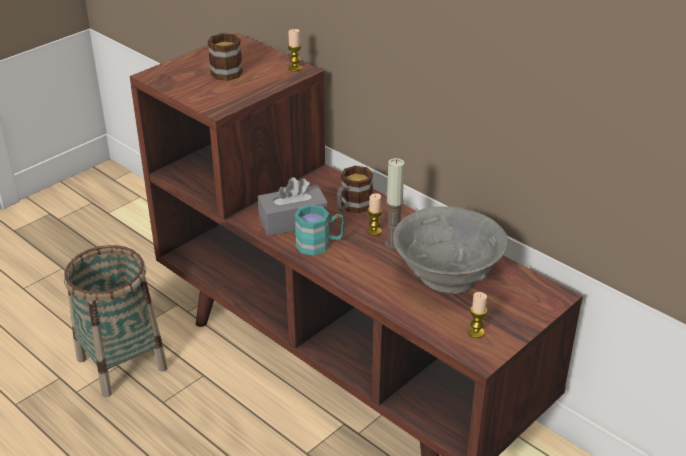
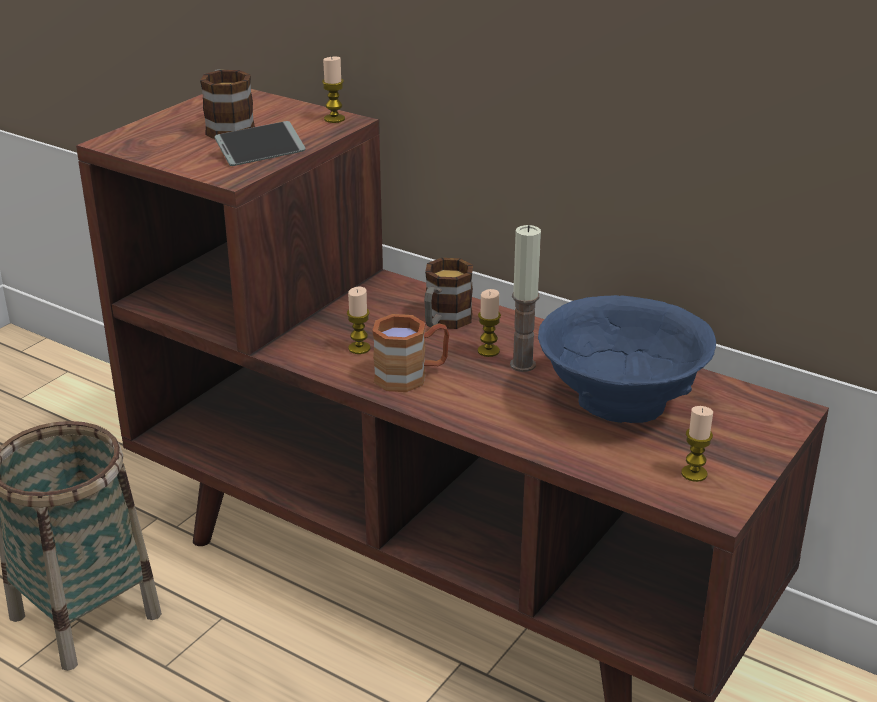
camera: 10 degrees left, 5 degrees down
grey tissue box [258,177,328,236] -> candle [347,287,371,354]
turquoise mug [294,205,345,256] -> brown mug [372,314,449,392]
grey bowl [393,206,508,294] -> blue bowl [538,295,716,423]
none -> phone [215,121,306,166]

